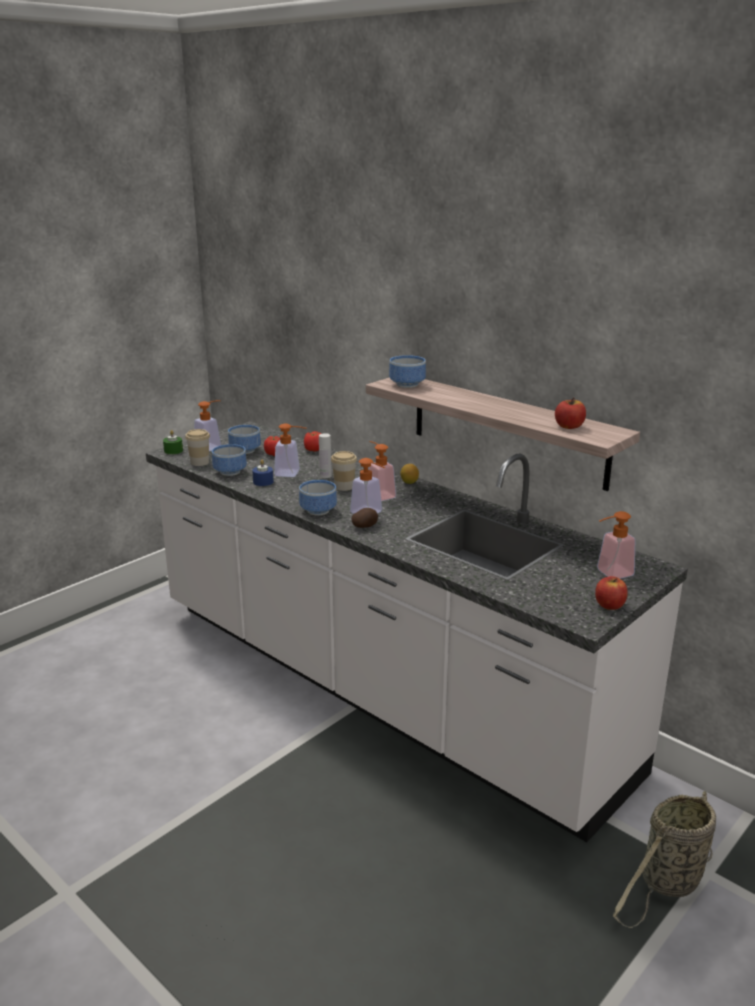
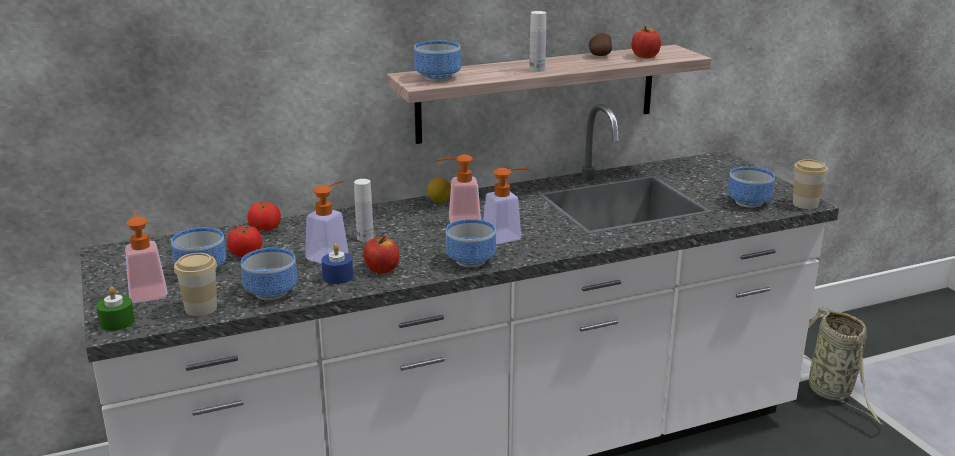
camera: 65 degrees left, 0 degrees up
cup [331,451,357,491] -> cup moved to [793,159,828,209]
potato [352,508,378,528] -> potato moved to [589,33,612,56]
apple [595,576,628,610] -> apple moved to [364,236,400,273]
soap dispenser [597,511,635,579] -> none
none -> white bottle [529,11,546,72]
none -> bowl [727,167,775,208]

